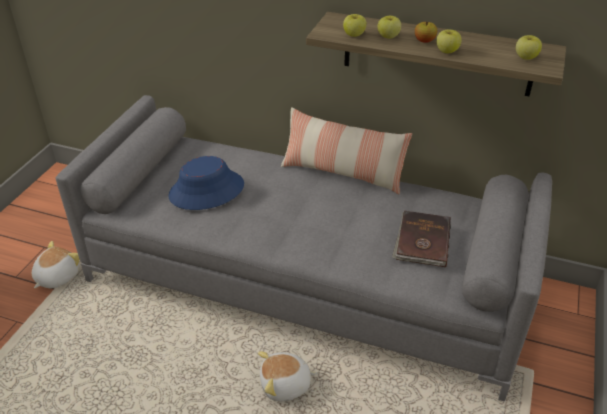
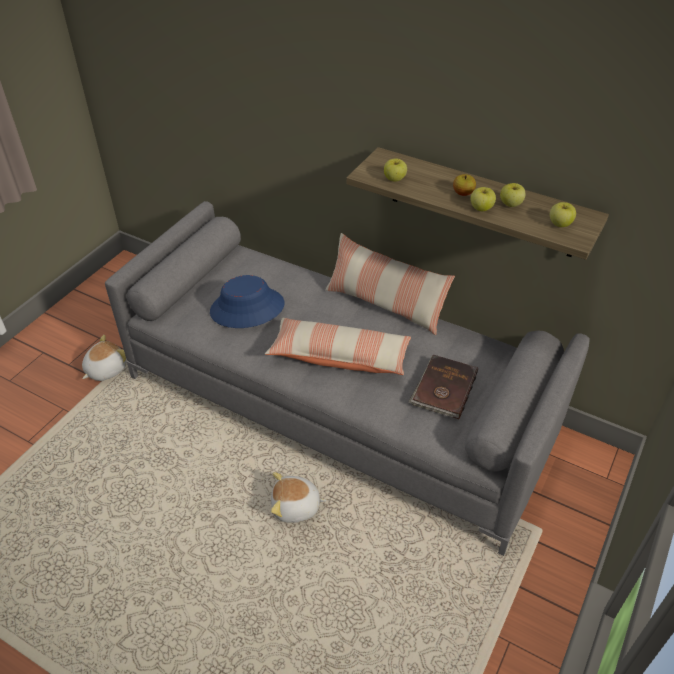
camera: 10 degrees right, 5 degrees up
apple [377,16,401,39] -> apple moved to [500,183,526,207]
none -> pillow [265,318,411,375]

